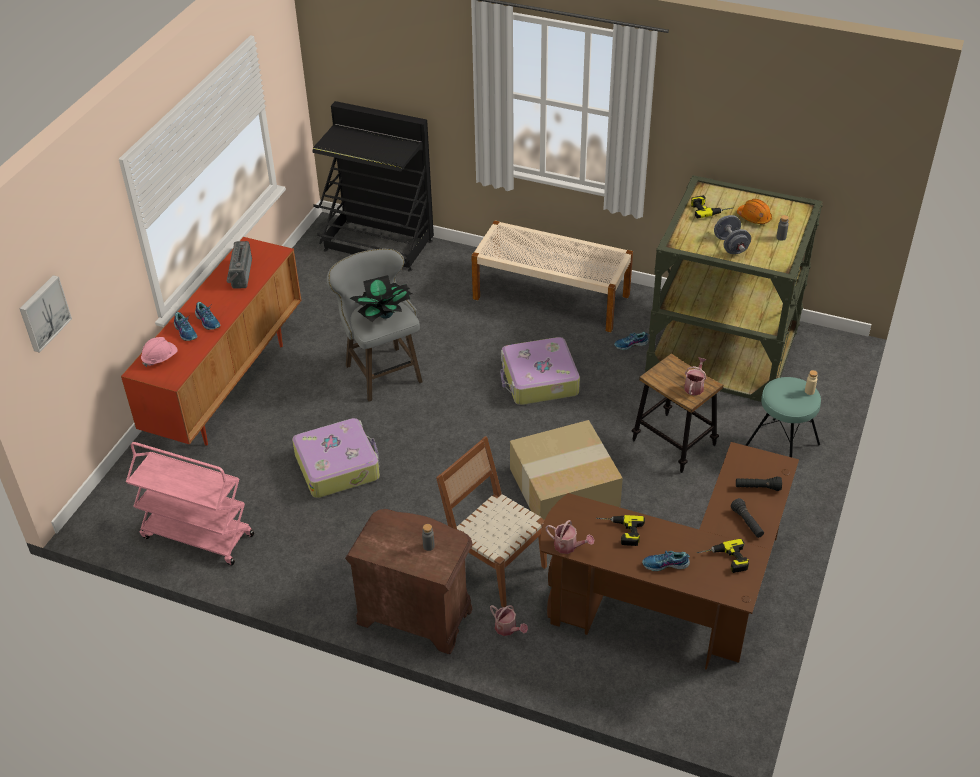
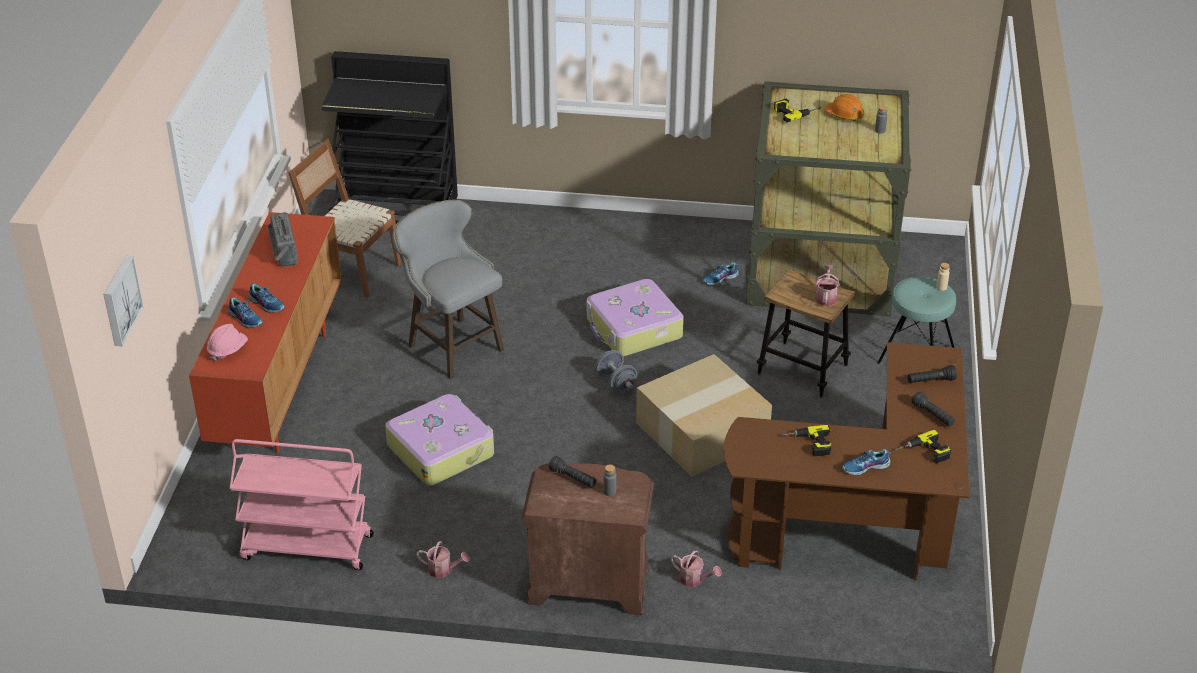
camera: 15 degrees left, 5 degrees down
potted plant [350,275,412,322] -> none
chair [436,436,547,607] -> chair moved to [288,139,401,298]
beige bench [471,220,633,332] -> none
watering can [546,520,594,554] -> watering can moved to [416,541,469,578]
grey dumbbell [714,215,751,254] -> grey dumbbell moved to [596,350,637,392]
none -> black flashlight [549,456,596,488]

